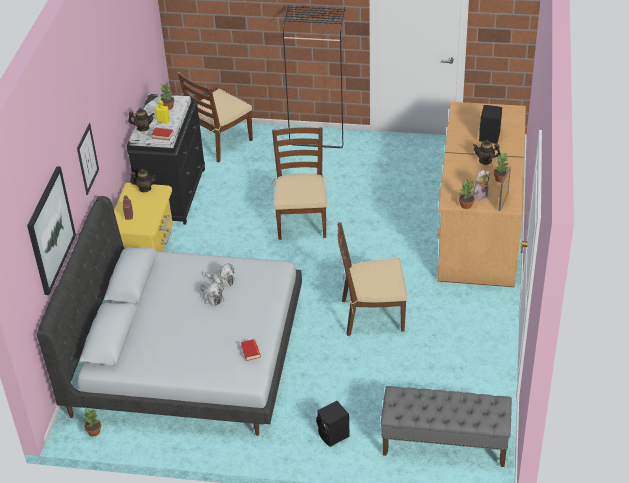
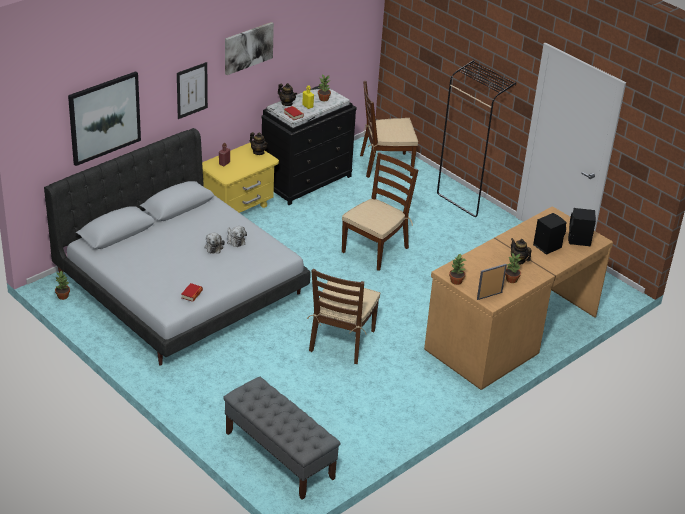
camera: 35 degrees right, 5 degrees down
black speaker [316,401,350,447] -> black speaker moved to [568,208,596,246]
brown chair [337,222,407,336] -> brown chair turned 105 degrees counterclockwise [307,268,380,364]
plush toy [473,170,490,200] -> none
none -> picture [225,22,274,75]

